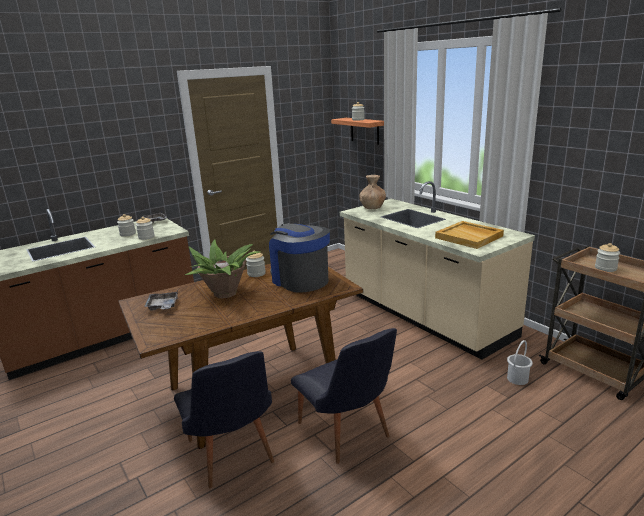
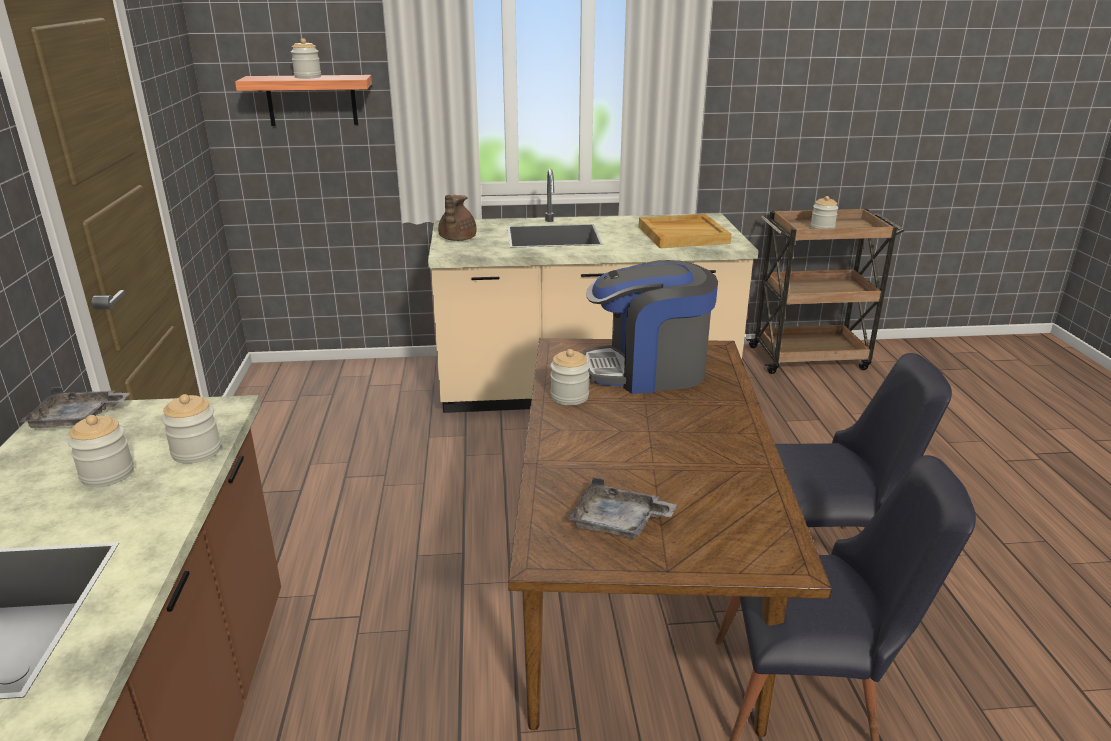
camera: 60 degrees left, 5 degrees up
potted plant [185,240,260,298] -> none
brown vase [359,175,386,209] -> brown teapot [438,195,477,241]
white bucket [507,340,533,385] -> none

